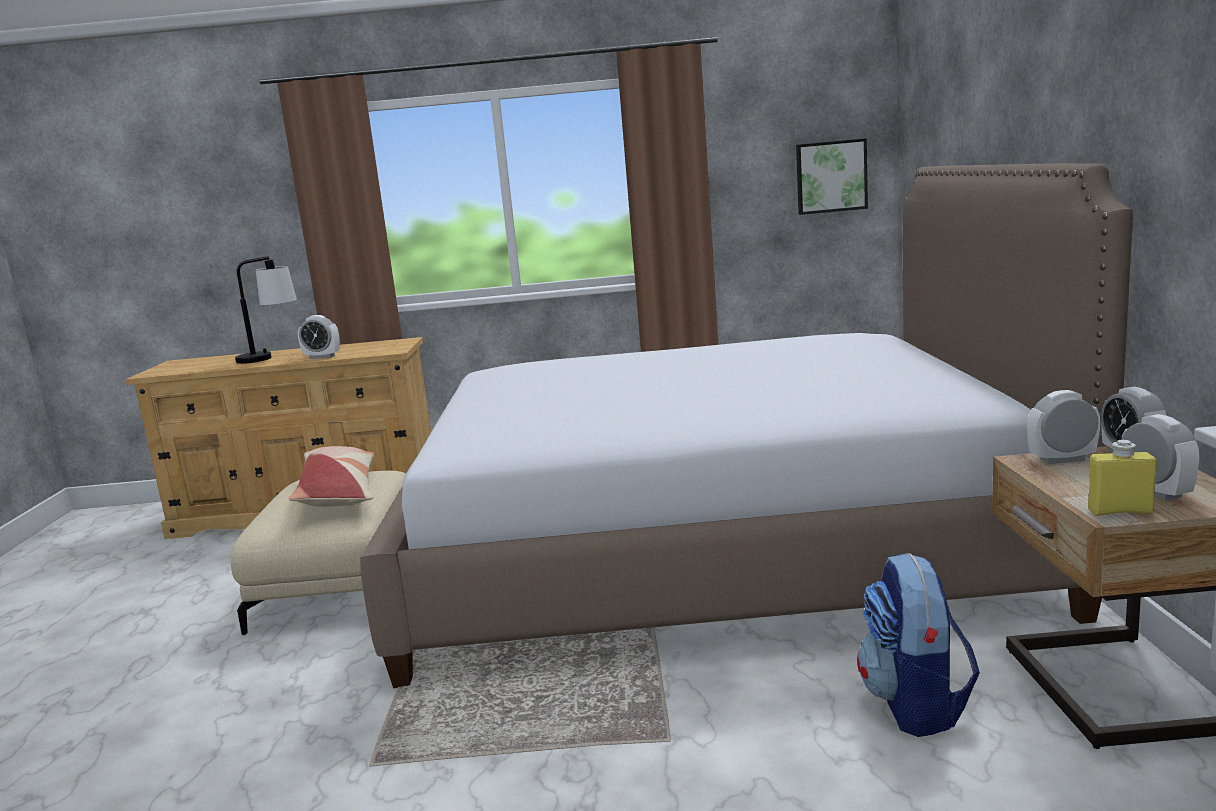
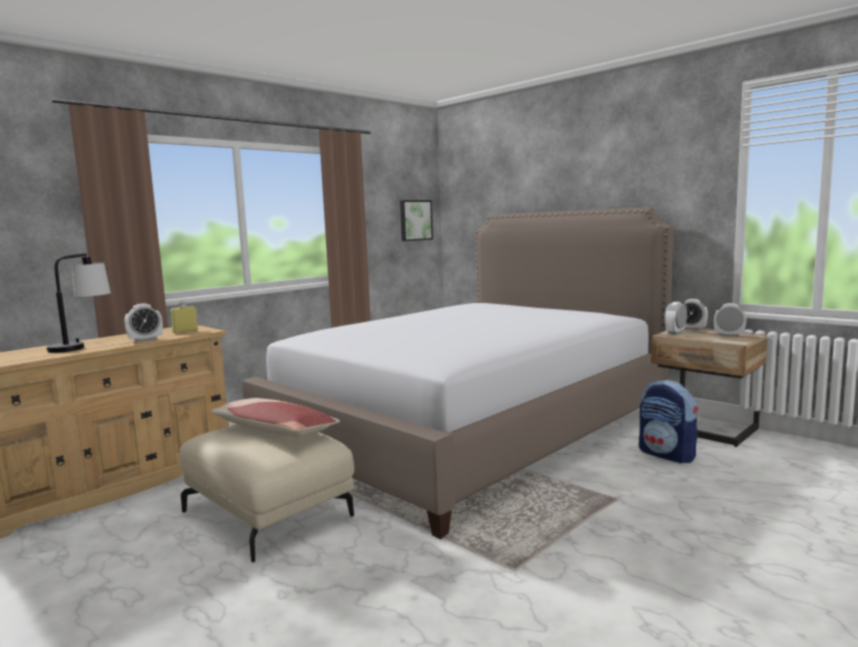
camera: 45 degrees left, 5 degrees down
yellow bottle [1088,440,1157,516] -> yellow bottle moved to [170,301,198,334]

